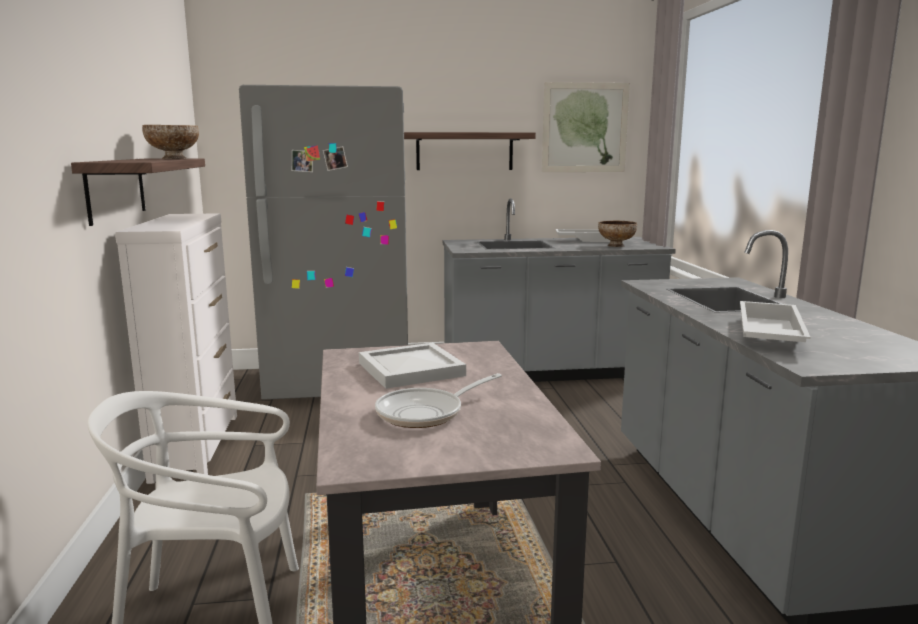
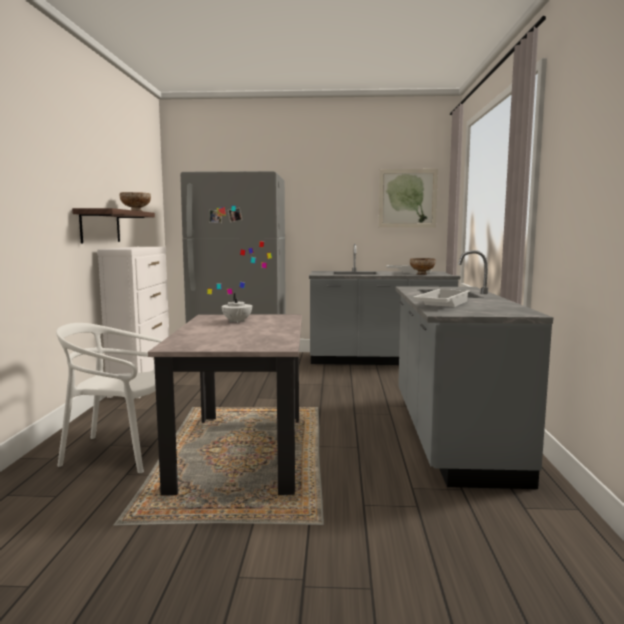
camera: 10 degrees right, 5 degrees down
white tray [359,343,466,389] -> white teapot [221,293,252,323]
frying pan [375,373,502,428] -> none
shelf [404,132,536,170] -> none

